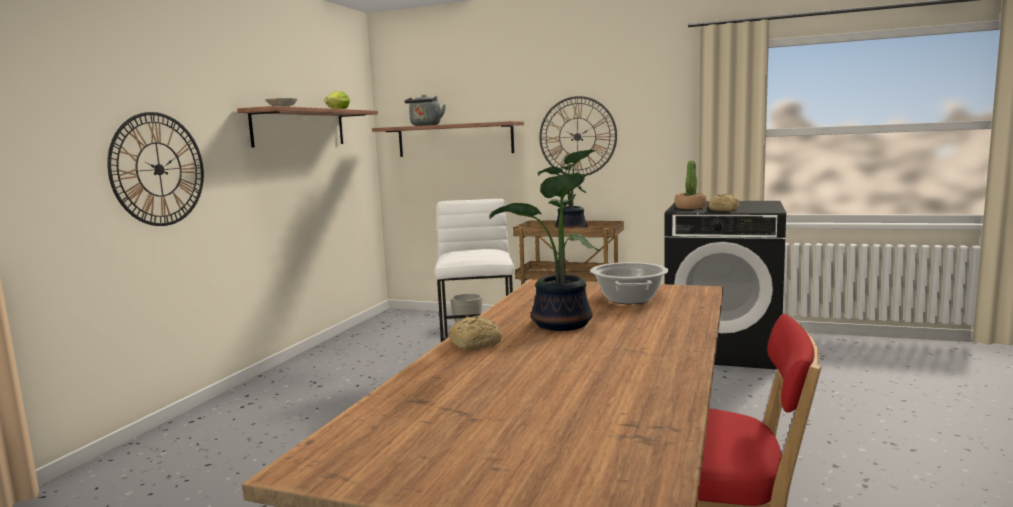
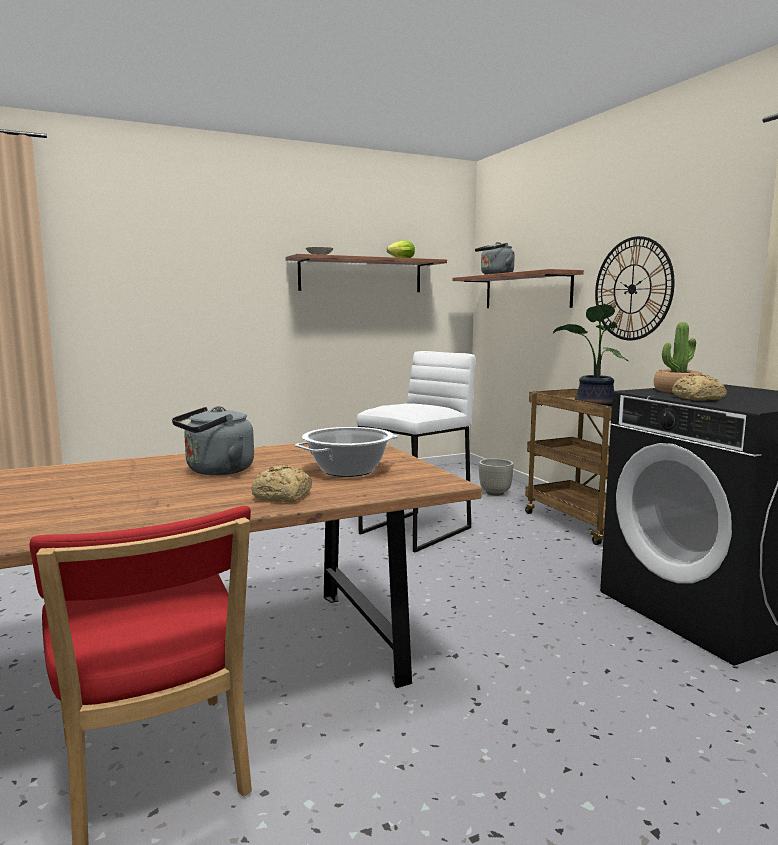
camera: 45 degrees right, 0 degrees up
wall clock [107,112,204,226] -> none
bread [448,316,502,350] -> bread moved to [251,465,312,502]
potted plant [489,173,600,331] -> grey kettle [172,406,254,475]

